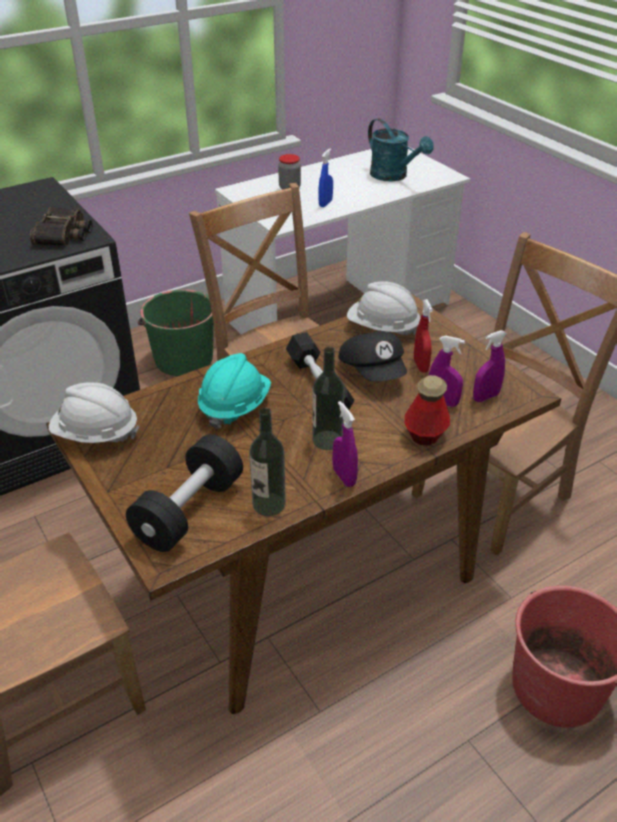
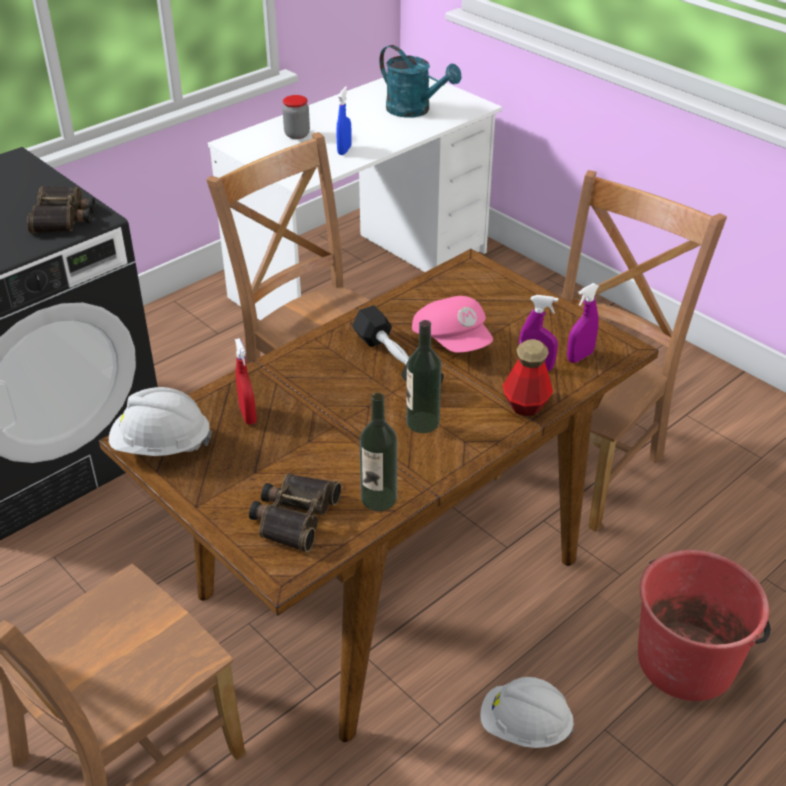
camera: 10 degrees left, 0 degrees up
black dumbbell [126,434,243,552] -> binoculars [249,473,342,552]
green bucket [138,289,214,376] -> none
turquoise hard hat [198,353,271,429] -> none
purple spray bottle [333,401,358,487] -> none
black cap [338,331,407,381] -> pink cap [412,296,493,353]
white hard hat [347,281,420,335] -> white hard hat moved to [480,677,574,748]
red spray bottle [414,299,433,373] -> red spray bottle moved to [235,338,257,424]

